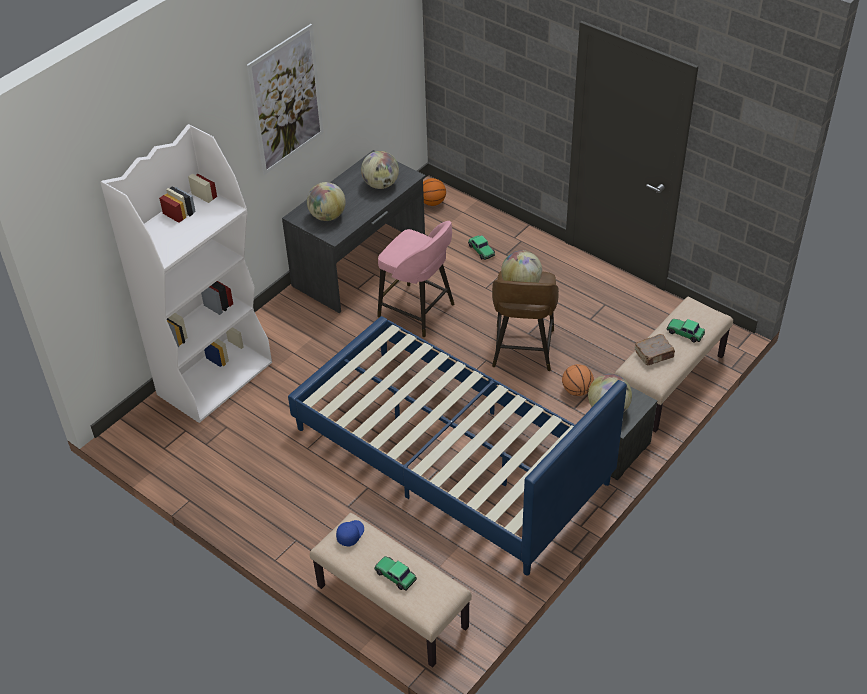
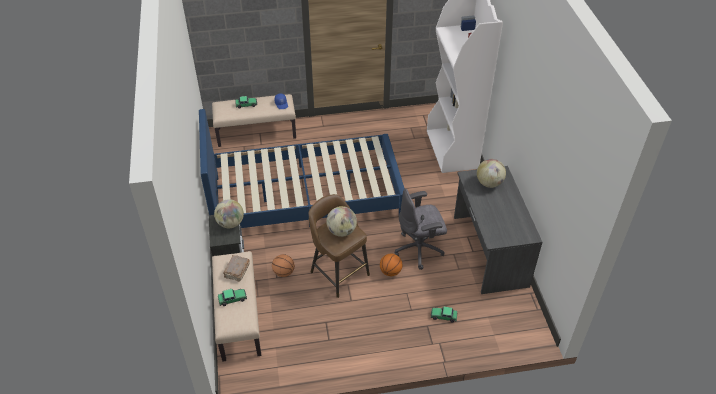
camera: 130 degrees right, 0 degrees up
picture [247,24,324,175] -> none
globe [361,151,399,189] -> none
pink stool [377,221,454,337] -> grey office chair [395,189,447,270]
basketball [423,178,446,206] -> basketball moved to [380,254,402,276]

